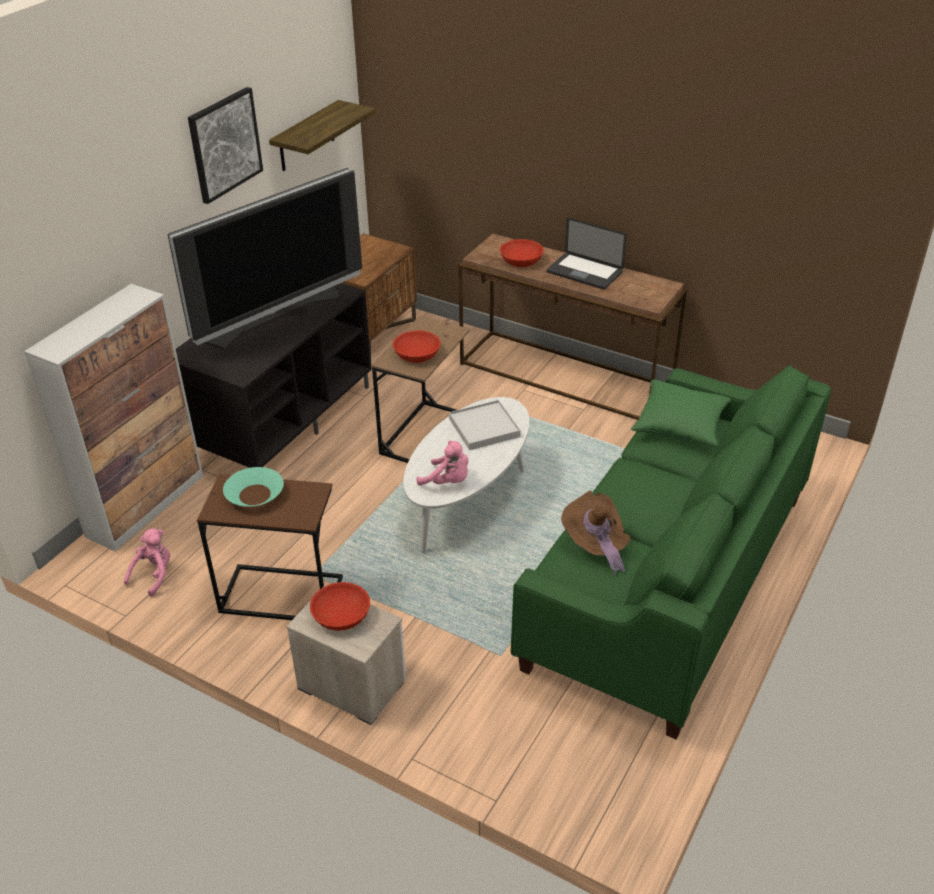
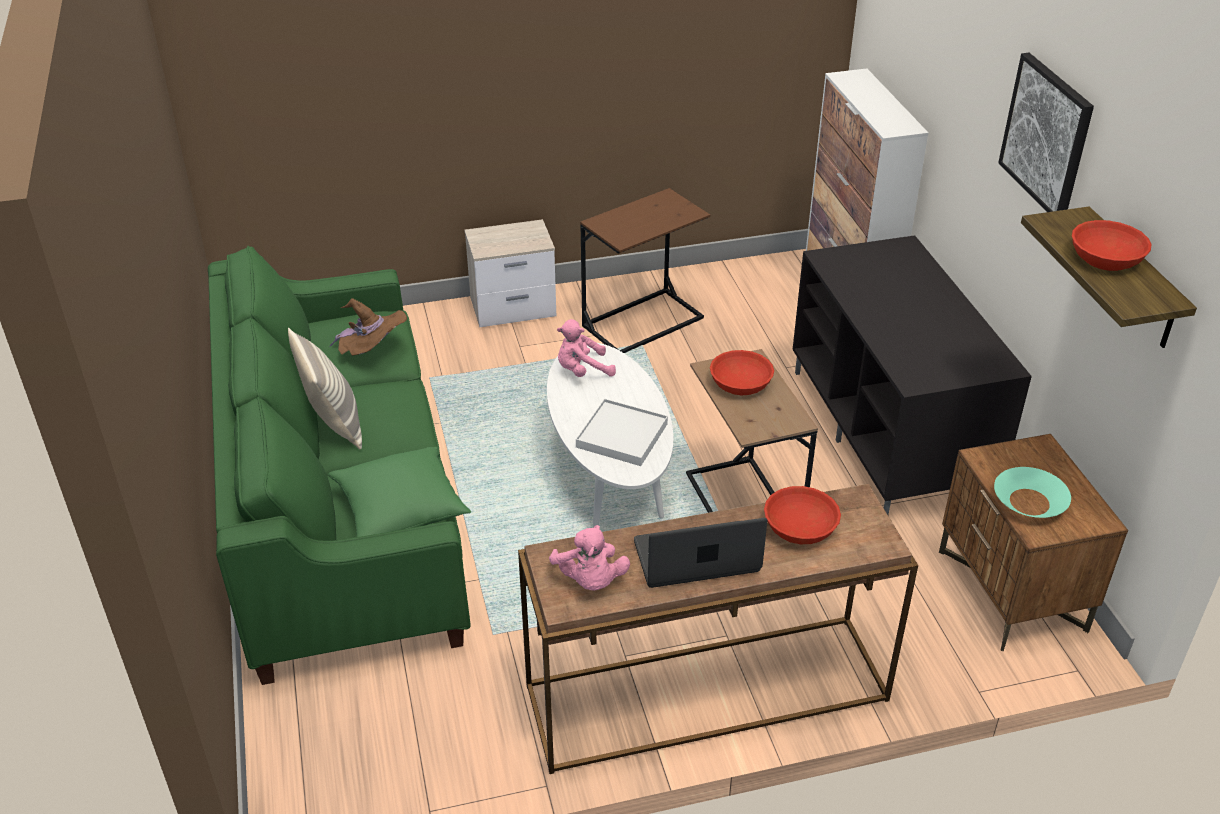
camera: 135 degrees right, 0 degrees up
pink plush toy [124,529,170,597] -> pink plush toy moved to [549,525,630,591]
television [168,168,362,349] -> none
turquoise bowl [223,467,284,507] -> turquoise bowl moved to [994,467,1071,518]
red bowl [310,582,370,631] -> red bowl moved to [1072,220,1152,271]
none -> pillow [288,328,362,450]

